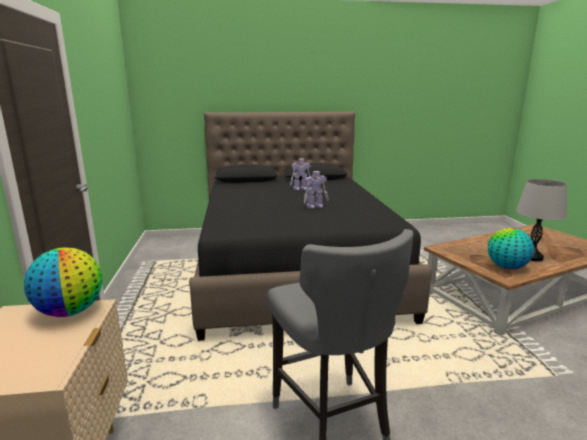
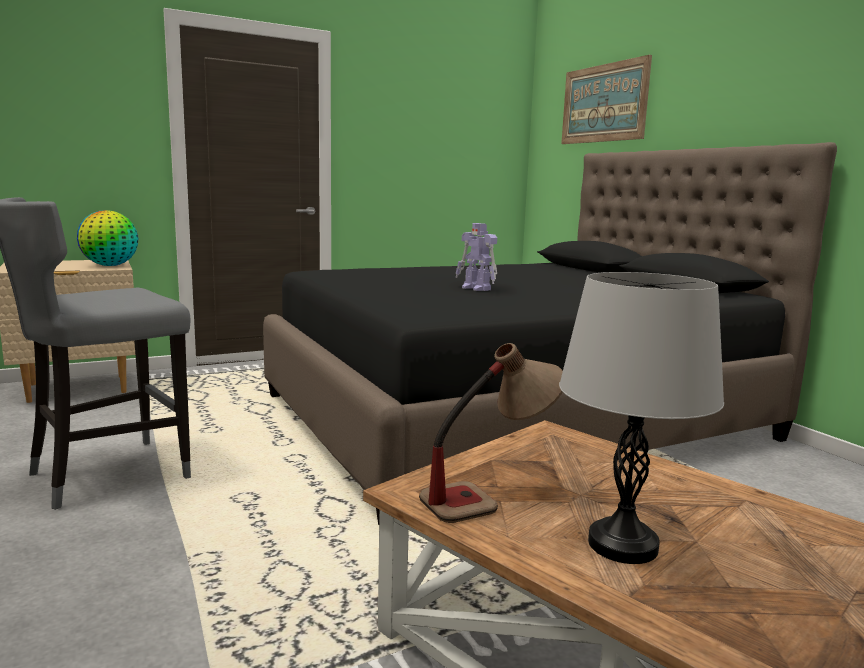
camera: 70 degrees right, 5 degrees down
toy robot [290,158,311,190] -> none
globe [488,228,534,269] -> table lamp [419,343,563,523]
none -> picture [561,55,652,144]

